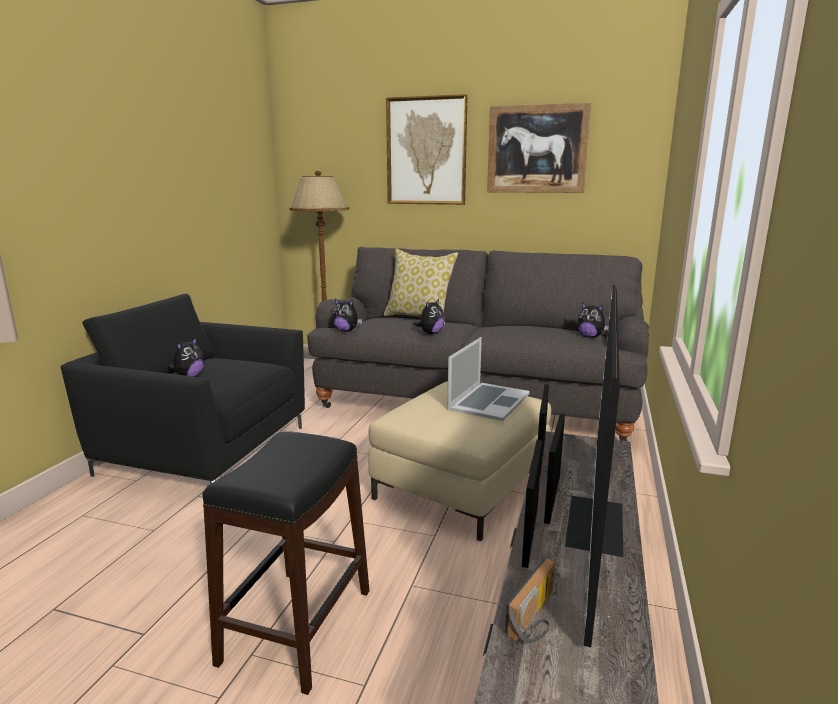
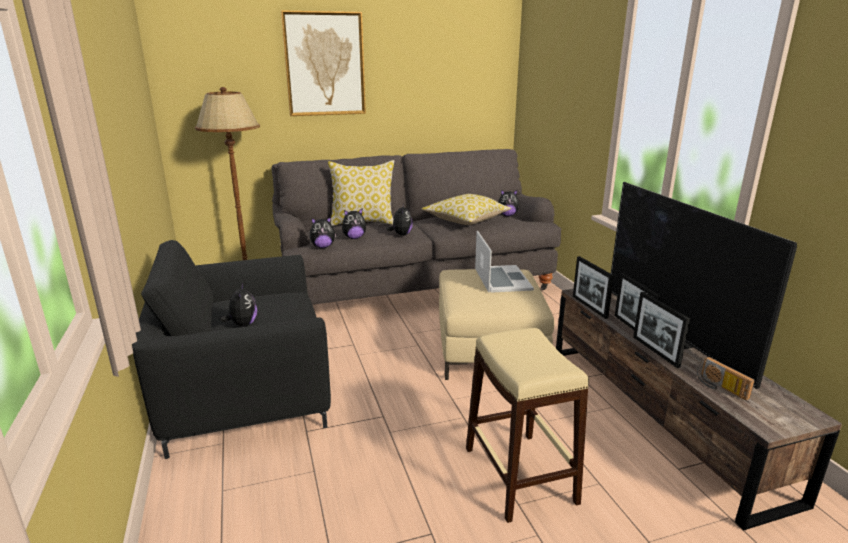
camera: 35 degrees left, 5 degrees up
black stool [203,432,370,695] -> beige stool [466,328,589,523]
picture [487,103,591,193] -> none
radio [505,558,555,643] -> radio turned 150 degrees clockwise [697,357,755,401]
none -> plush toy [342,209,366,239]
none -> pillow [422,194,511,225]

